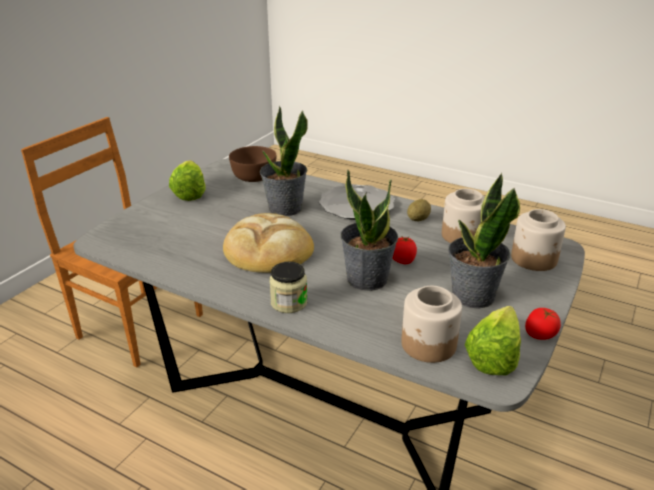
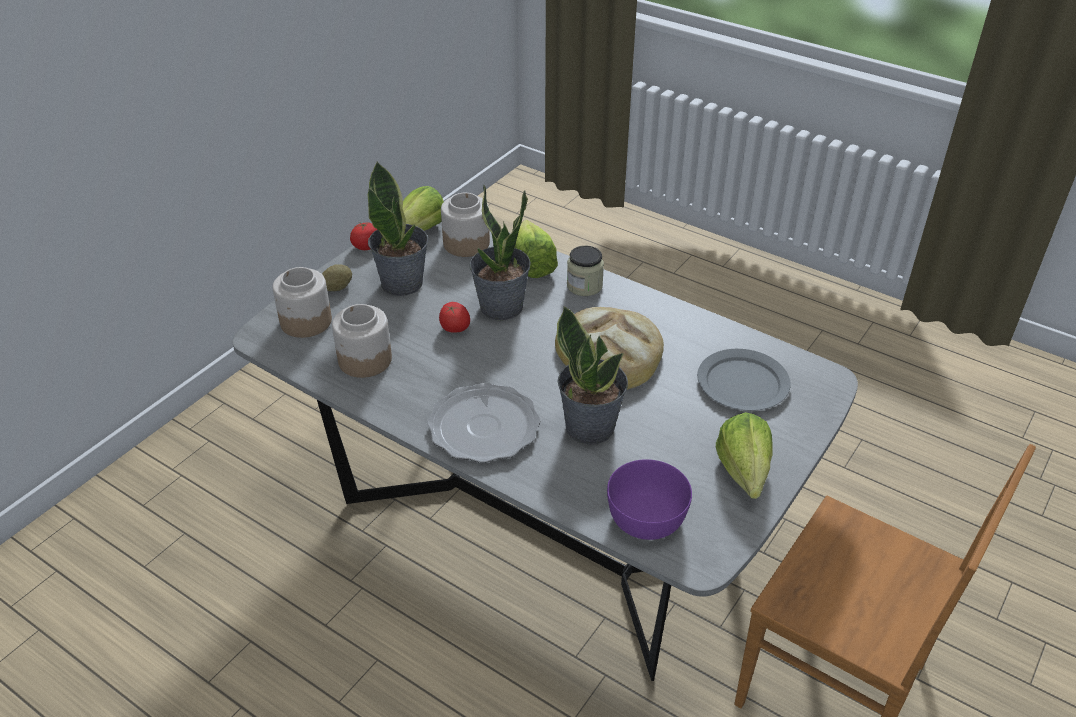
camera: 175 degrees left, 10 degrees up
brown bowl [229,146,276,182] -> purple bowl [607,459,692,540]
potato [407,199,431,221] -> potato moved to [322,264,352,291]
none -> lettuce [514,220,558,278]
none -> grey plate [697,349,791,411]

